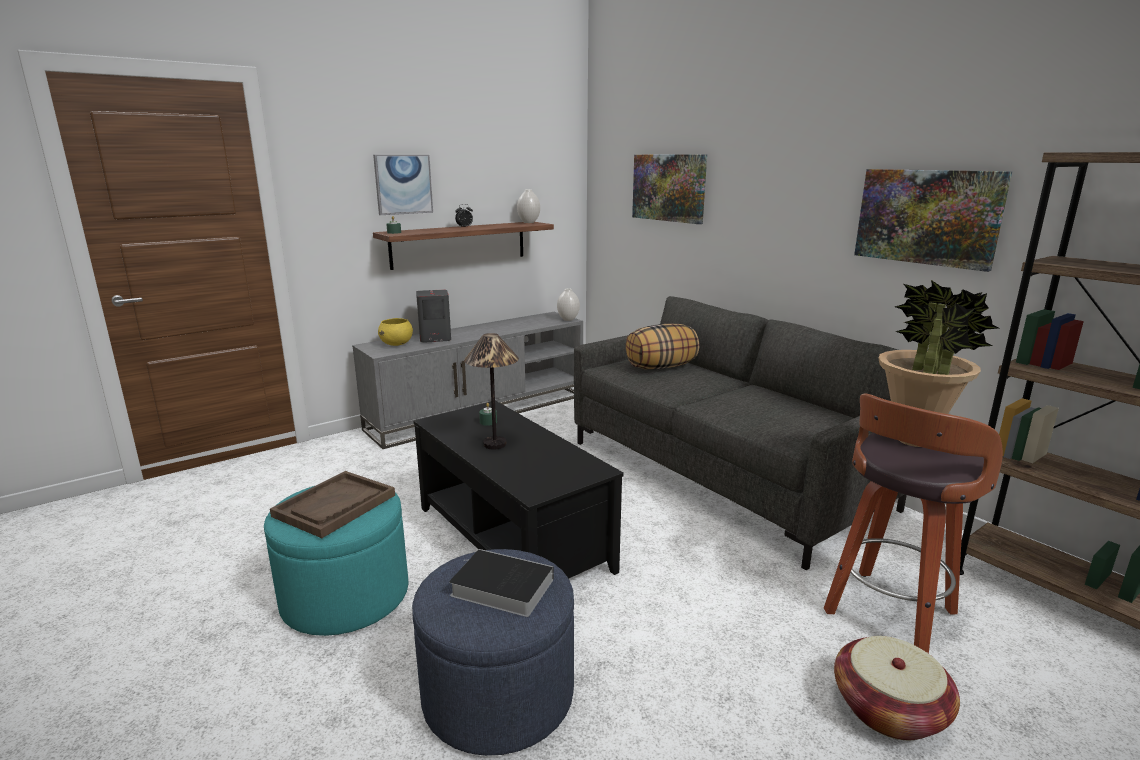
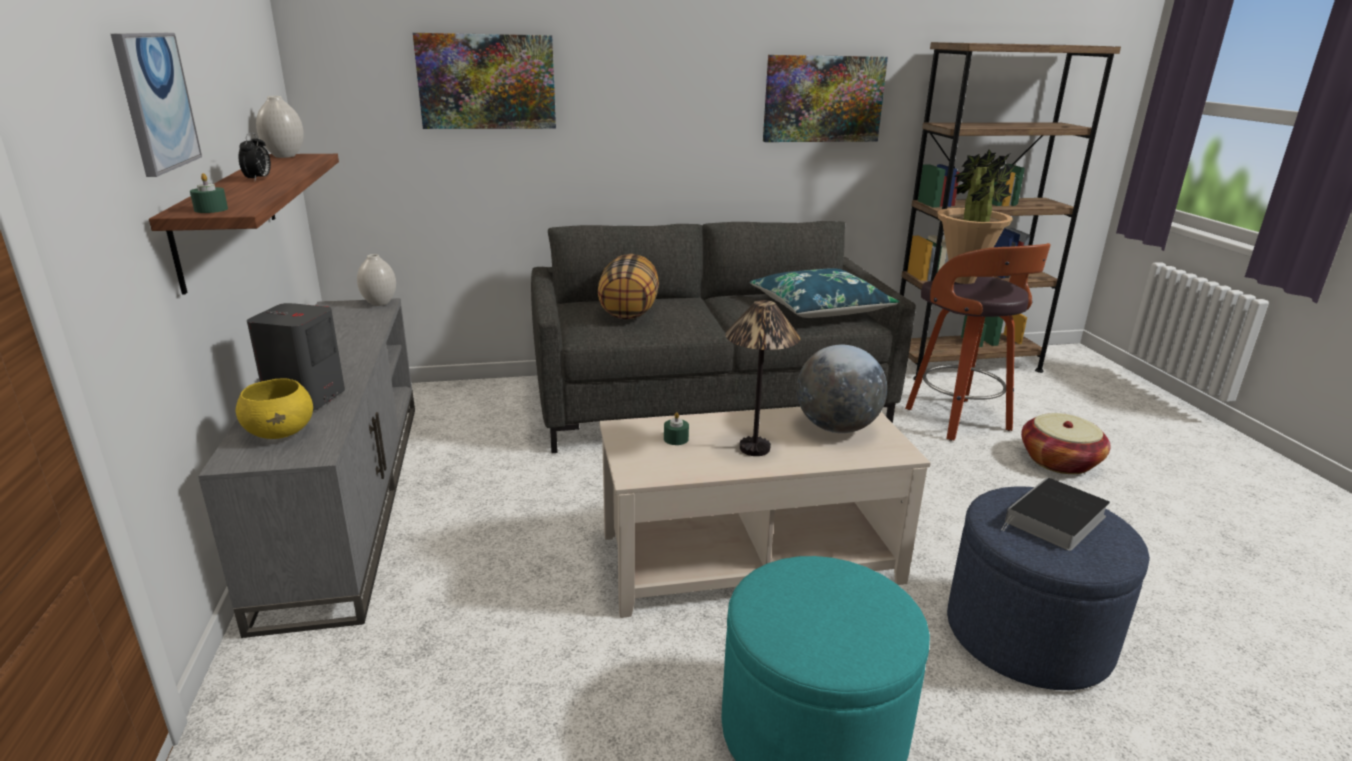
camera: 65 degrees left, 5 degrees up
brown tray [270,471,395,538] -> none
black coffee table [413,401,624,578] -> beige coffee table [599,407,931,618]
none -> blue pillow [750,268,900,318]
none -> globe [797,345,887,433]

